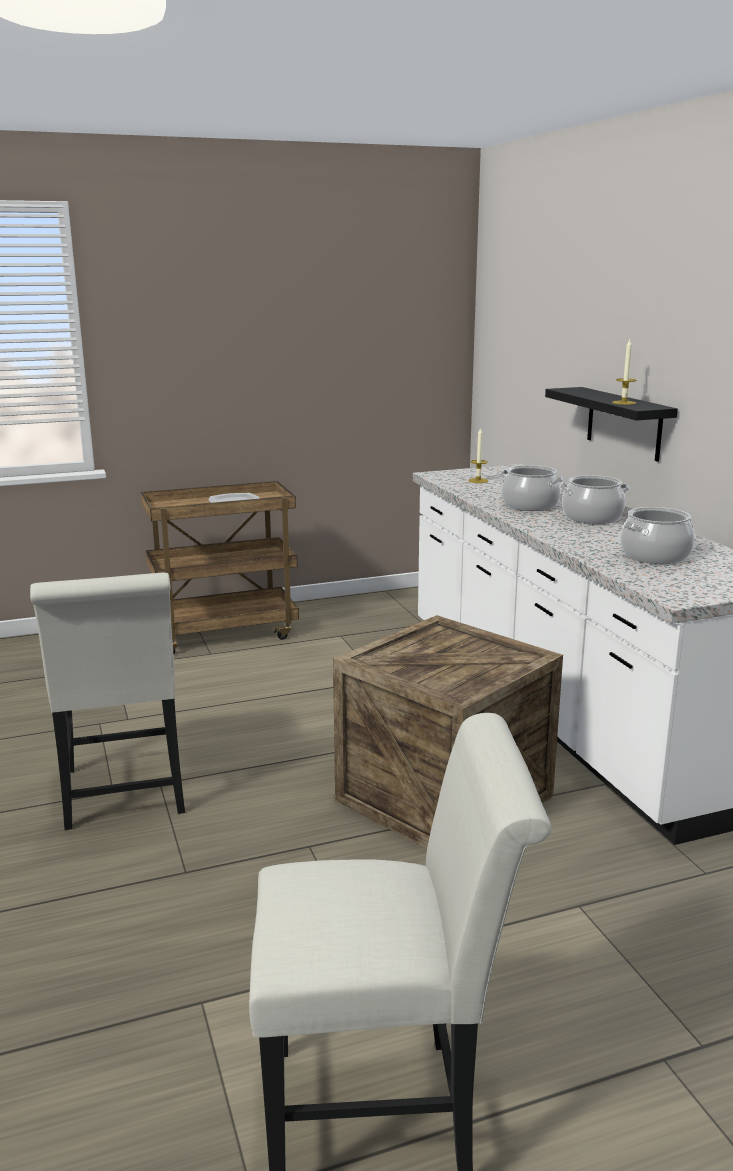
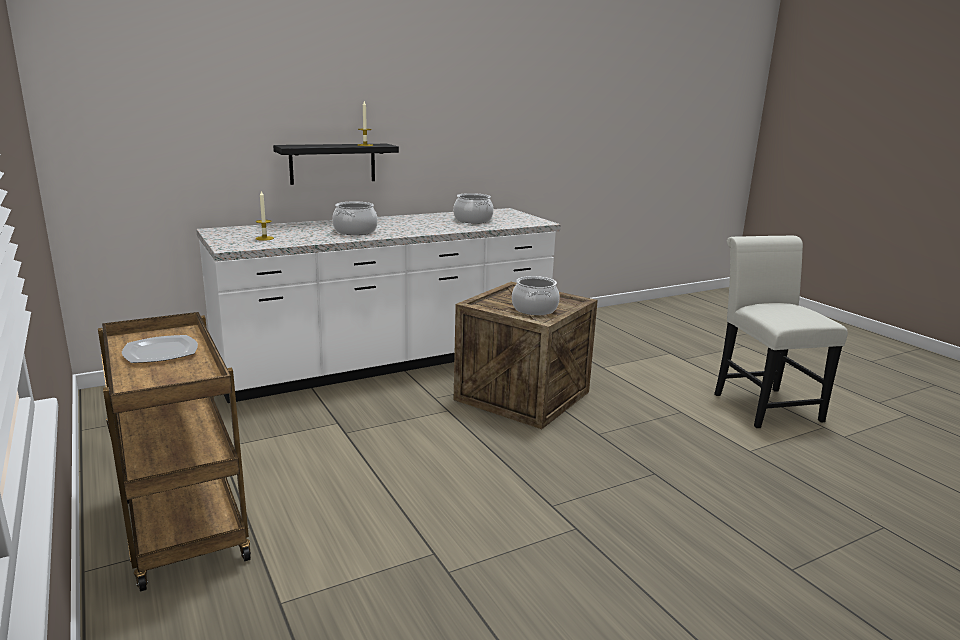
camera: 100 degrees left, 0 degrees up
white chair [30,573,185,830] -> none
cooking pot [560,475,630,524] -> cooking pot moved to [512,276,560,315]

